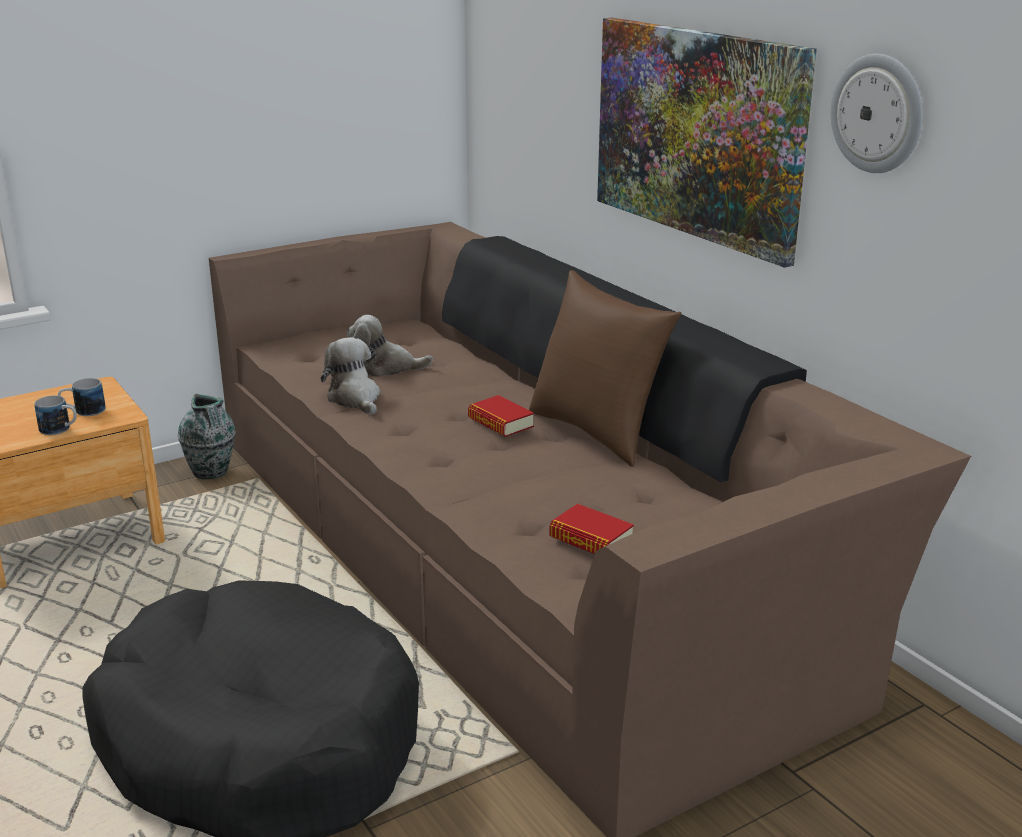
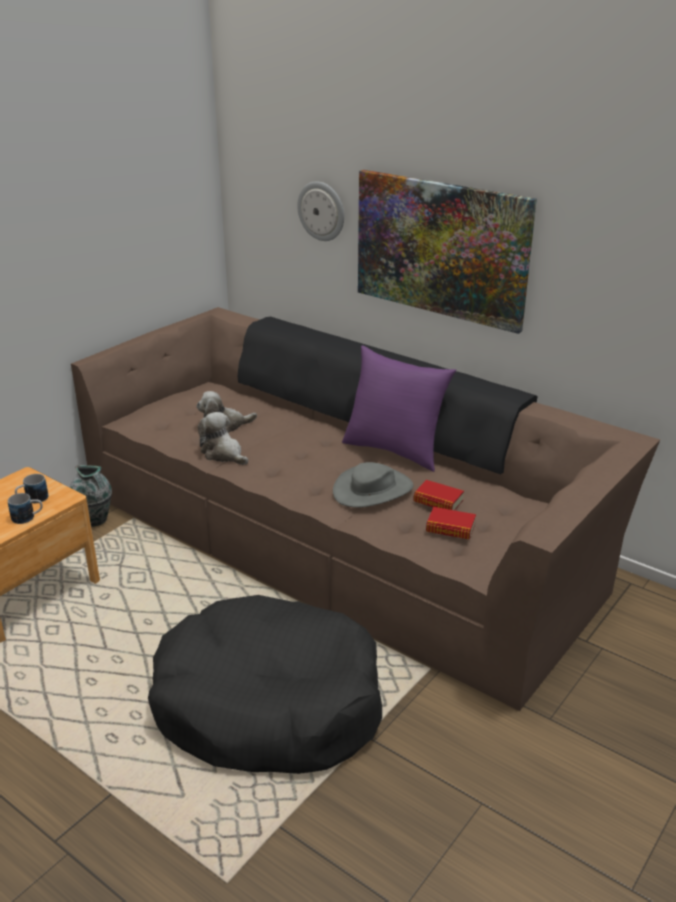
camera: 20 degrees left, 5 degrees up
book [468,395,534,437] -> book moved to [413,480,464,510]
brown pillow [529,270,682,467] -> purple pillow [342,345,456,472]
wall clock [831,54,923,173] -> wall clock moved to [297,181,344,241]
none -> grey hat [333,462,414,507]

